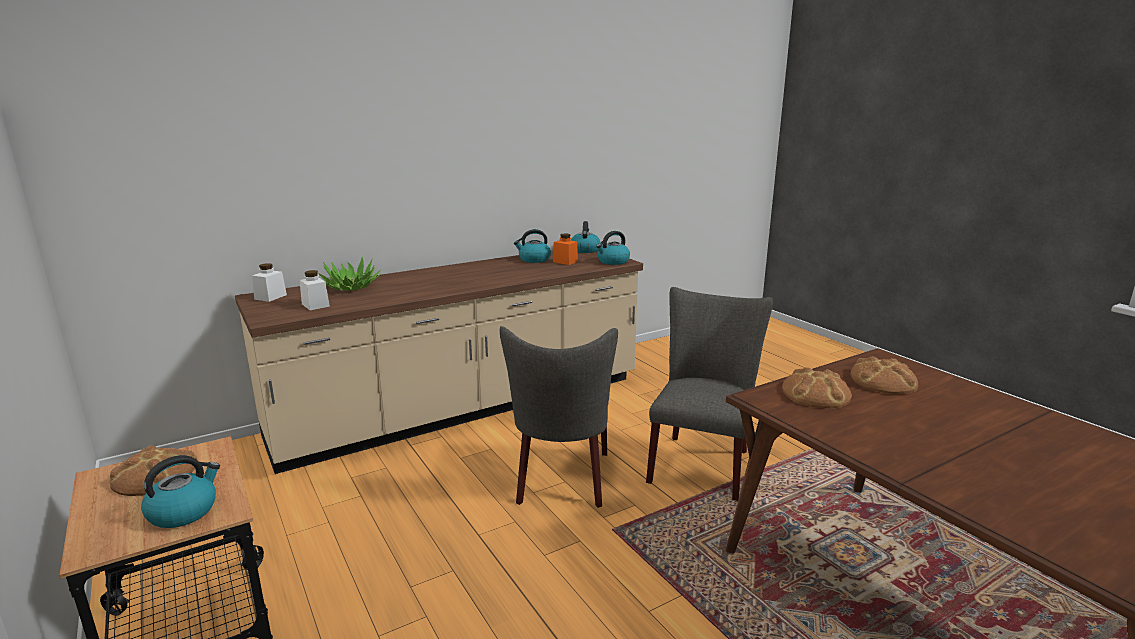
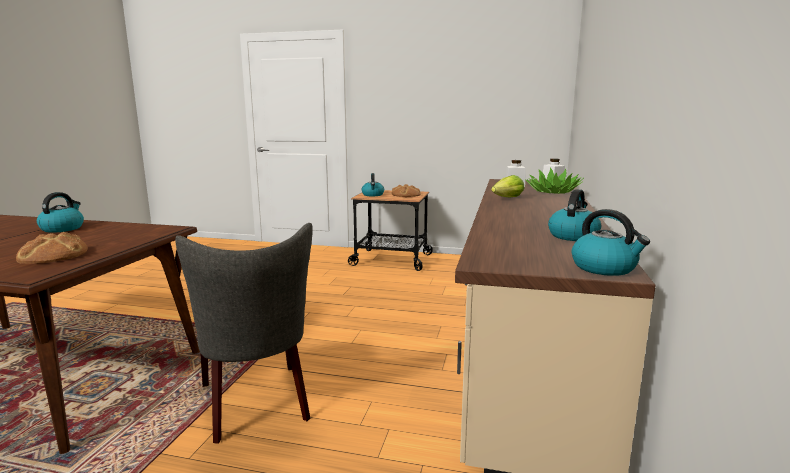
camera: 135 degrees right, 5 degrees down
grey chair [500,326,618,508] -> none
orange jar [553,233,578,265] -> none
kettle [596,231,630,265] -> kettle moved to [37,192,84,233]
bread [782,367,852,409] -> none
none -> lettuce [491,175,524,197]

